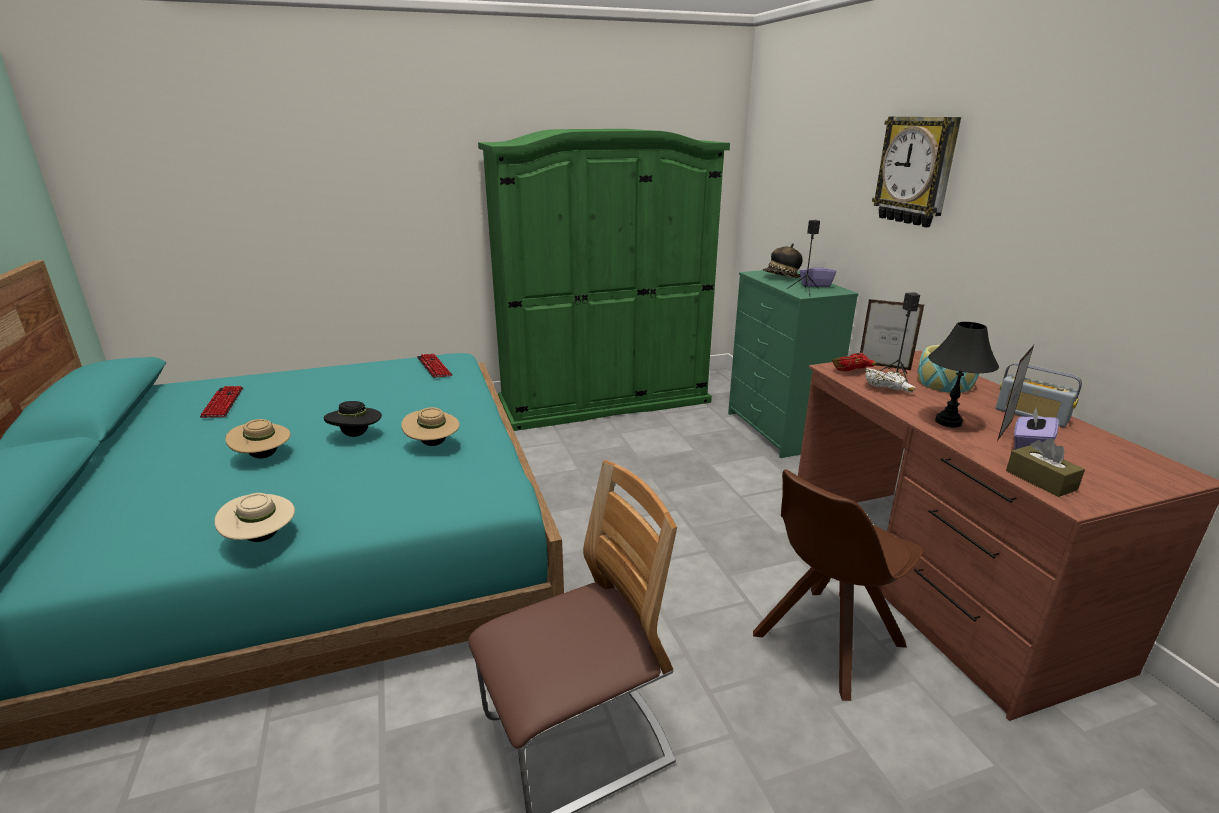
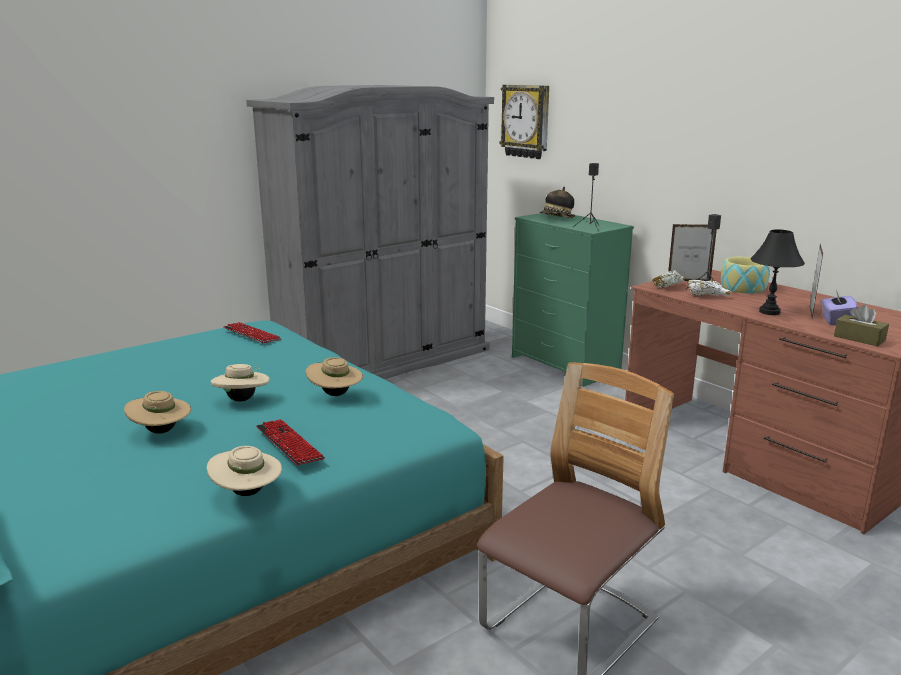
camera: 20 degrees left, 5 degrees down
keyboard [200,386,243,418] -> keyboard moved to [256,419,325,465]
black hat [324,401,382,437] -> beige hat [211,364,270,402]
green wardrobe [478,129,730,431] -> grey wardrobe [246,85,494,379]
brown chair [753,469,924,701] -> none
purple tissue box [800,260,836,287] -> none
red bowl [832,353,876,371] -> white bowl [652,270,685,288]
wall clock [872,117,961,227] -> wall clock moved to [500,85,549,159]
radio [996,362,1082,427] -> none

